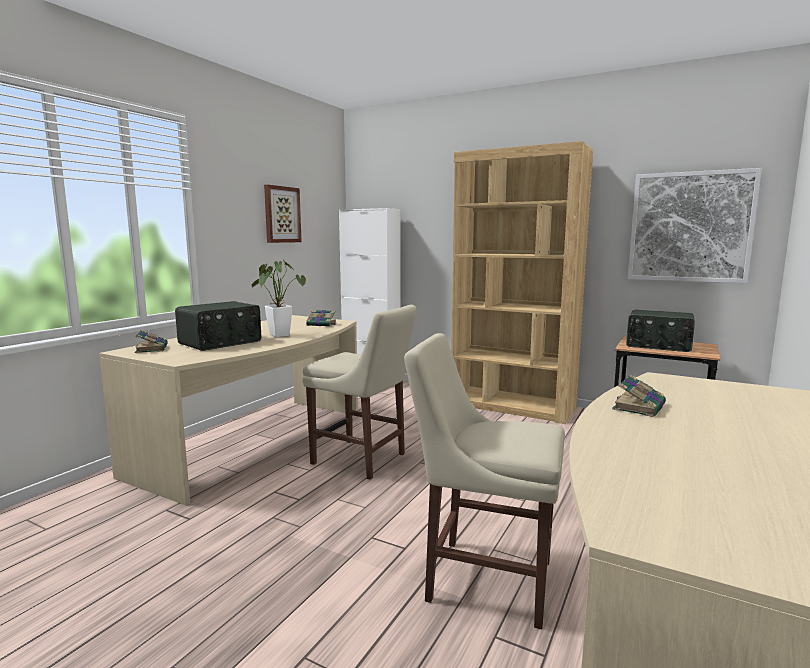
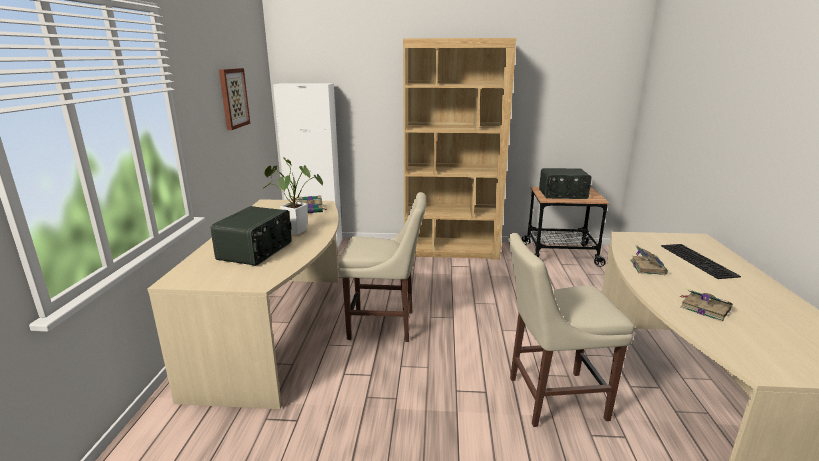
camera: 25 degrees left, 10 degrees up
book [135,330,168,353] -> book moved to [679,288,733,322]
picture [628,168,762,283] -> none
none -> keyboard [661,244,741,279]

